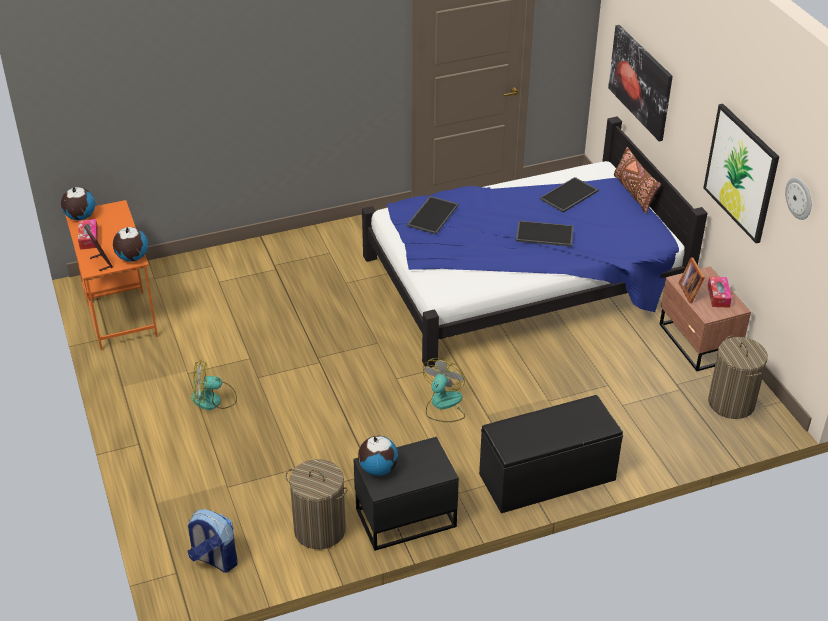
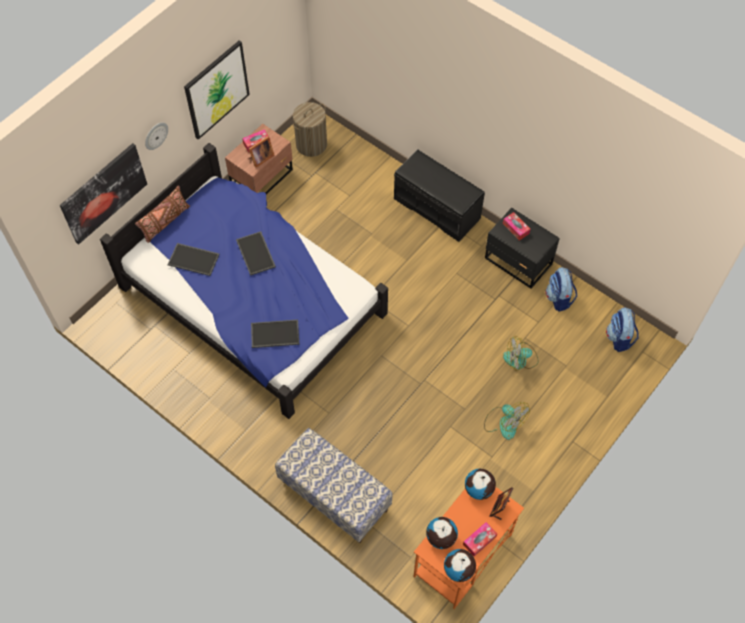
camera: 120 degrees left, 20 degrees up
laundry basket [285,459,348,549] -> backpack [545,267,577,312]
globe [358,436,398,476] -> globe moved to [426,517,458,549]
fan [423,358,465,422] -> fan moved to [503,336,539,371]
wall clock [785,178,811,220] -> wall clock moved to [145,122,168,150]
none -> bench [275,428,393,543]
none -> tissue box [503,212,530,241]

